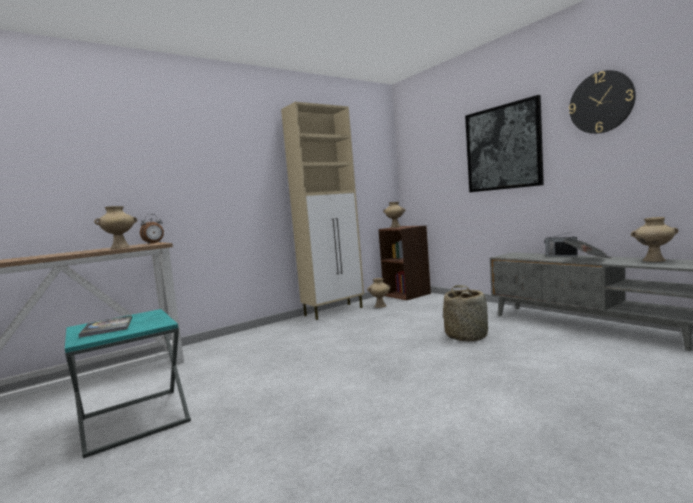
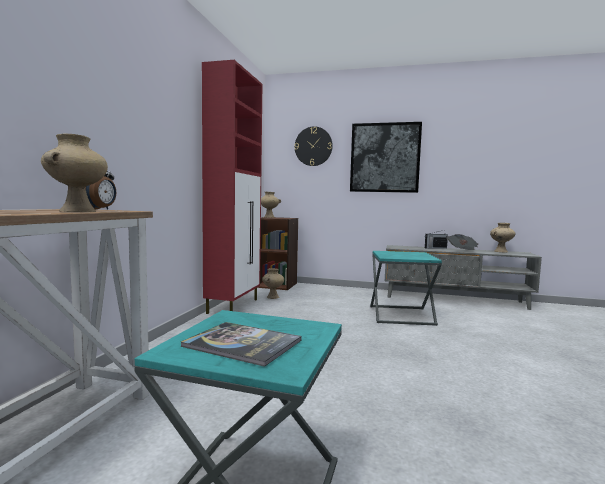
camera: 40 degrees left, 0 degrees up
beige cabinet [281,102,364,320] -> red cabinet [202,60,262,314]
basket [443,285,488,341] -> turquoise side table [370,251,442,326]
wall clock [569,70,636,134] -> wall clock moved to [295,127,333,166]

